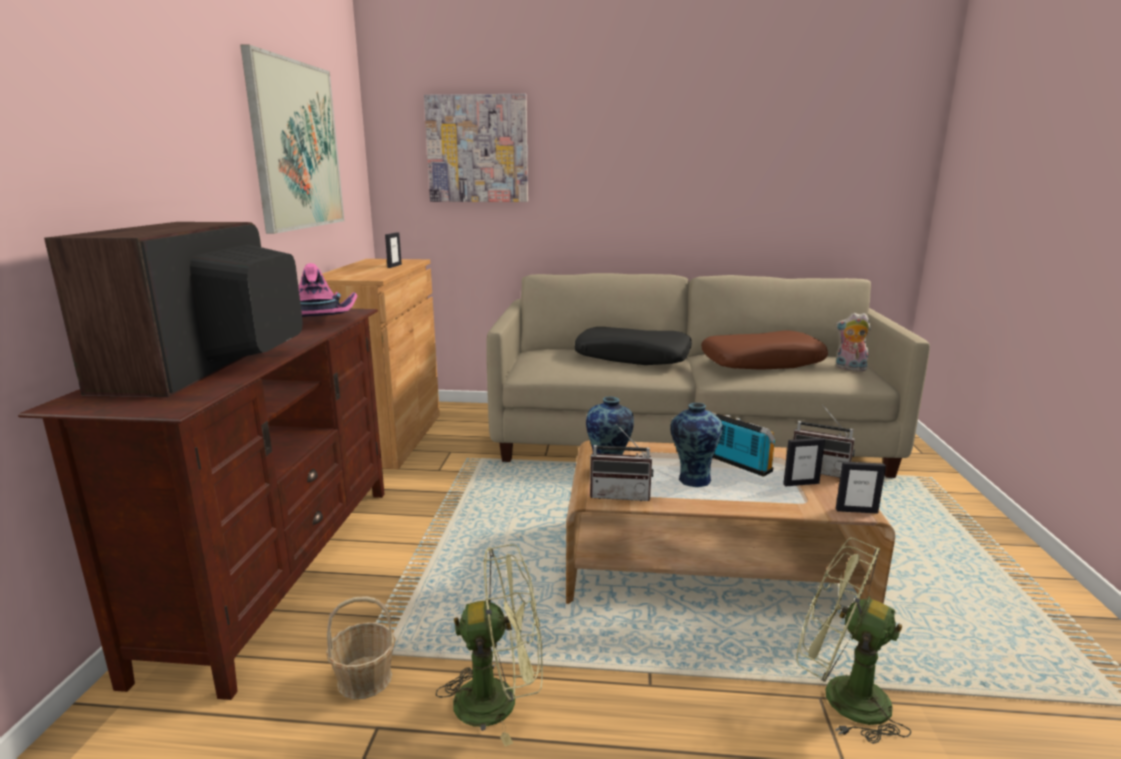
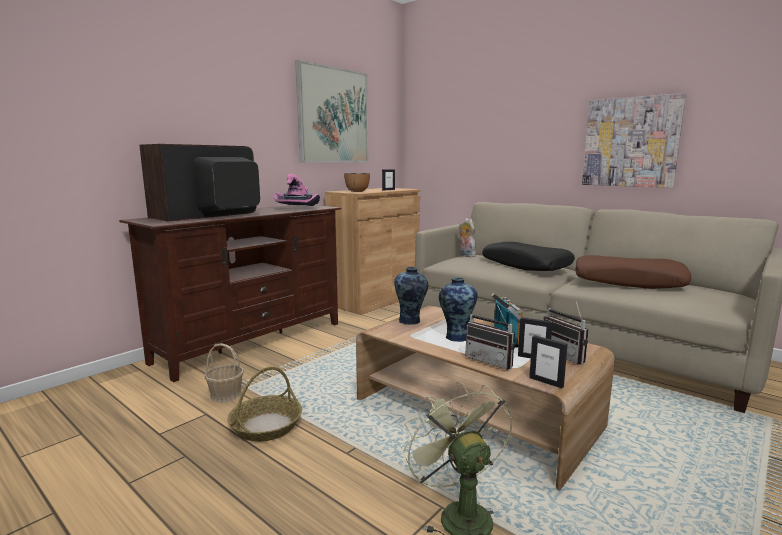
camera: 35 degrees right, 5 degrees down
picture [424,94,528,202] -> picture moved to [582,93,686,188]
green fan [436,544,543,747] -> basket [227,367,302,442]
radio [590,424,653,501] -> radio moved to [465,302,515,370]
plush toy [835,313,871,371] -> plush toy moved to [459,218,476,257]
none -> bowl [344,173,370,192]

